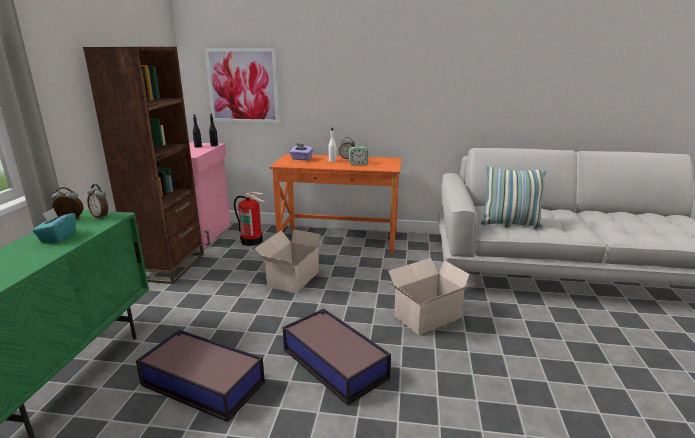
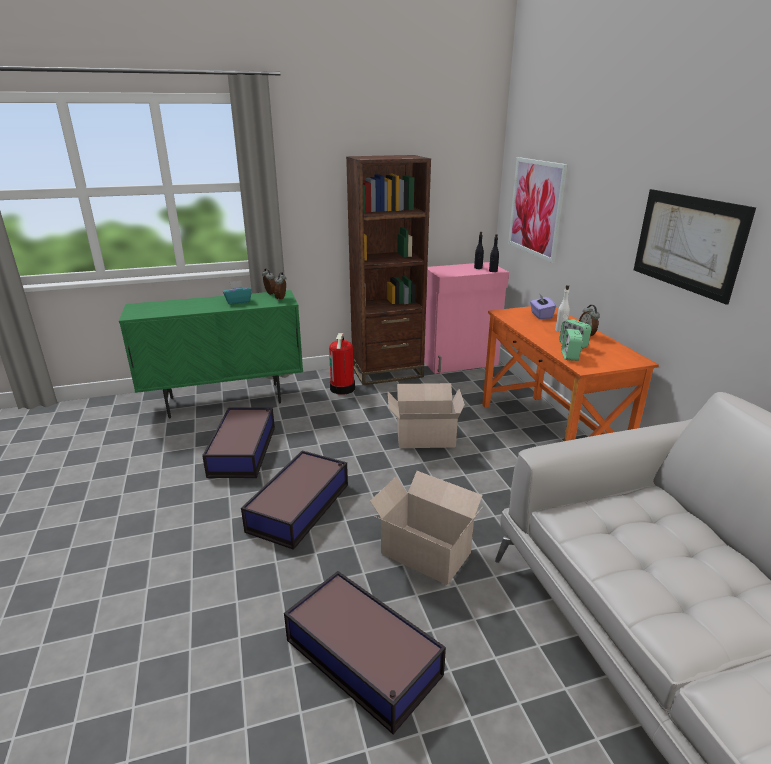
camera: 65 degrees right, 5 degrees up
fire extinguisher [234,192,264,246] -> fire extinguisher moved to [329,333,355,395]
pillow [481,166,547,227] -> none
none -> storage box [284,571,446,734]
none -> alarm clock [562,329,583,361]
none -> picture [634,189,756,305]

